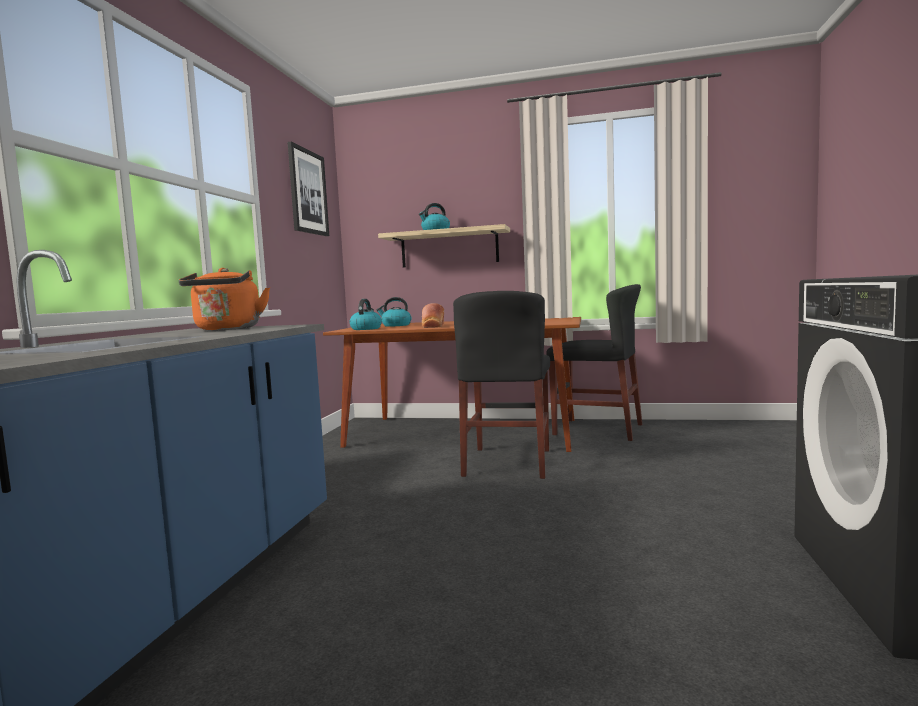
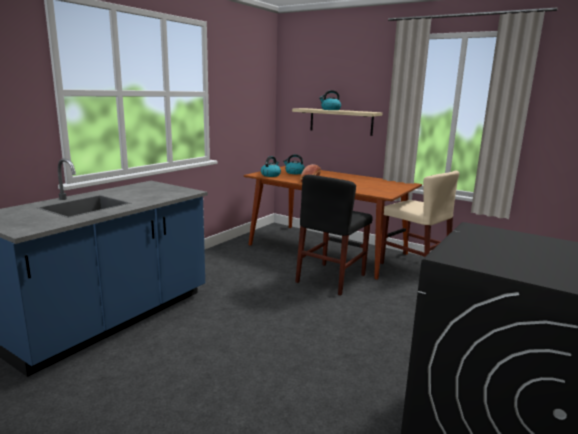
camera: 20 degrees right, 10 degrees up
orange kettle [179,268,270,330] -> none
picture [288,142,329,236] -> none
black chair [546,284,642,441] -> beige chair [380,171,459,264]

